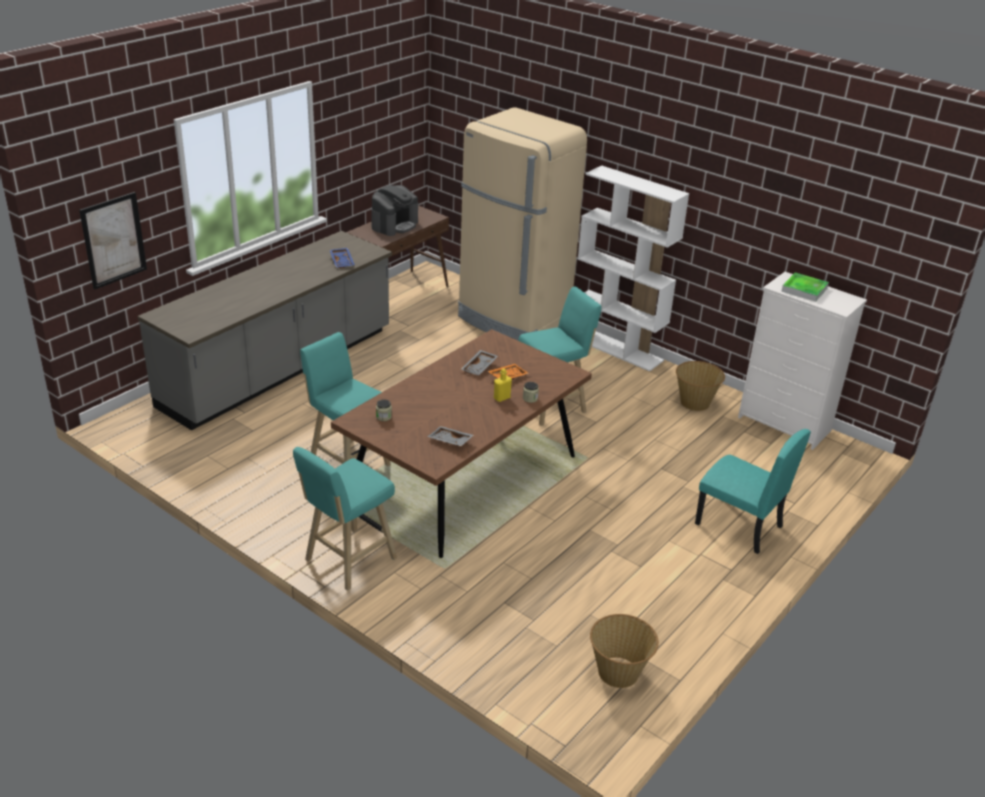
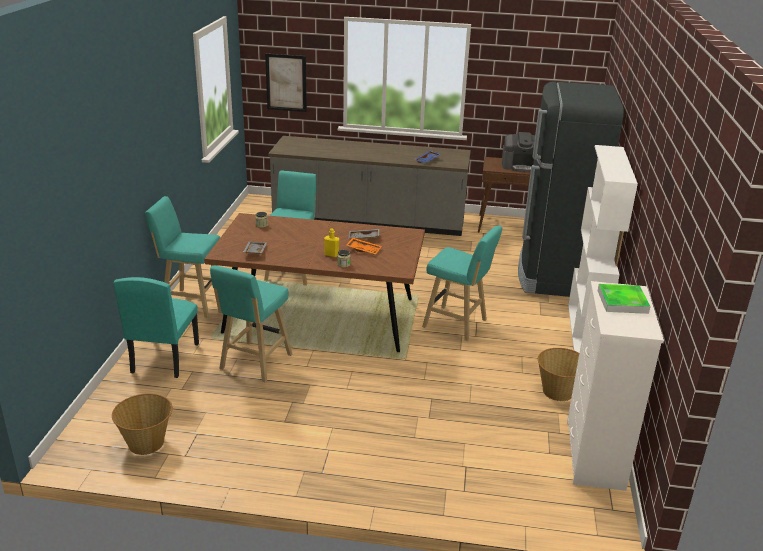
camera: 60 degrees right, 5 degrees down
beige fridge [458,107,587,340] -> black fridge [518,81,624,297]
turquoise chair [695,429,811,554] -> turquoise chair moved to [114,277,199,378]
none -> turquoise stool [210,266,292,382]

